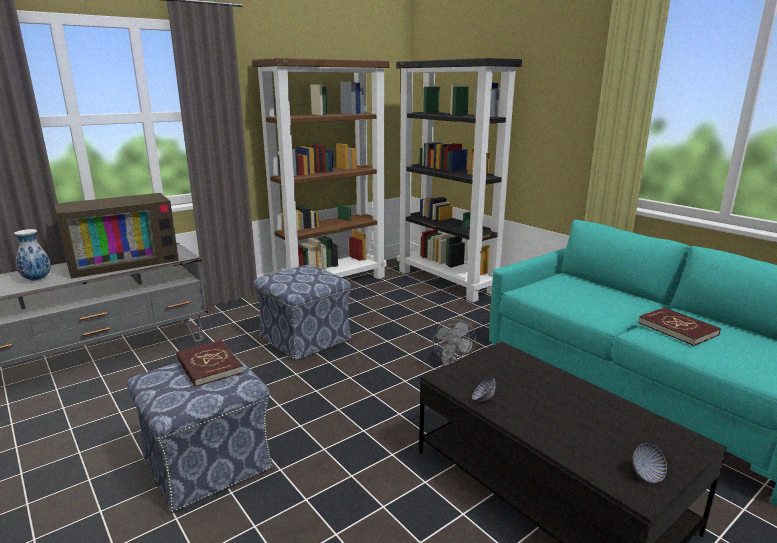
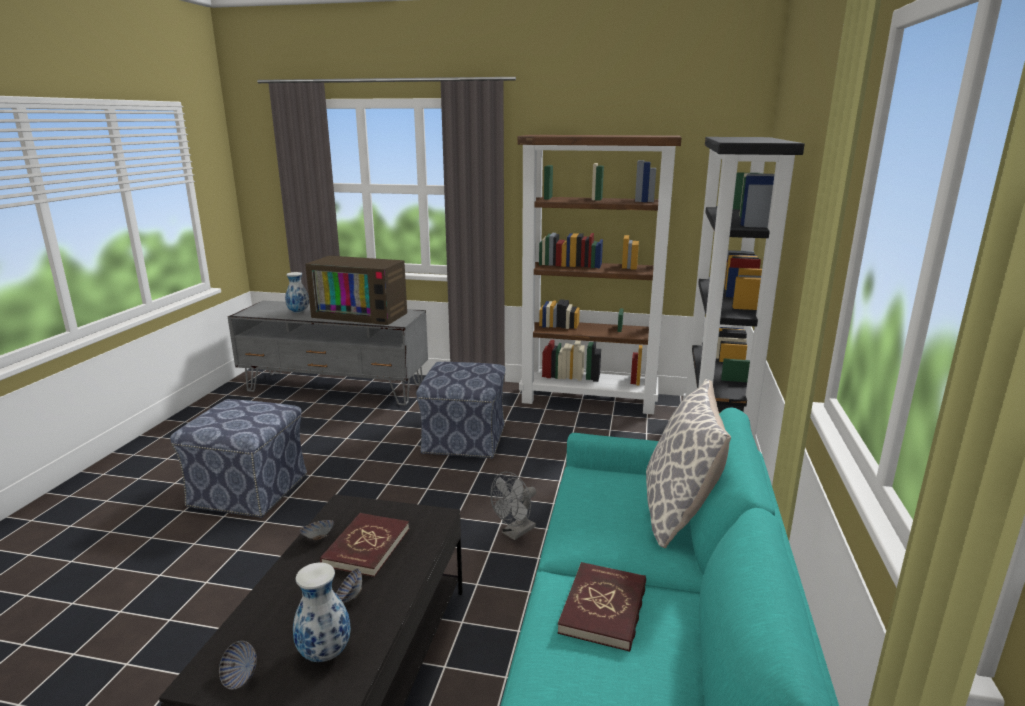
camera: 50 degrees right, 0 degrees up
red book [176,340,243,387] -> red book moved to [320,513,409,577]
none -> vase [293,563,351,662]
none -> bowl [336,568,362,603]
none -> pillow [646,379,731,548]

